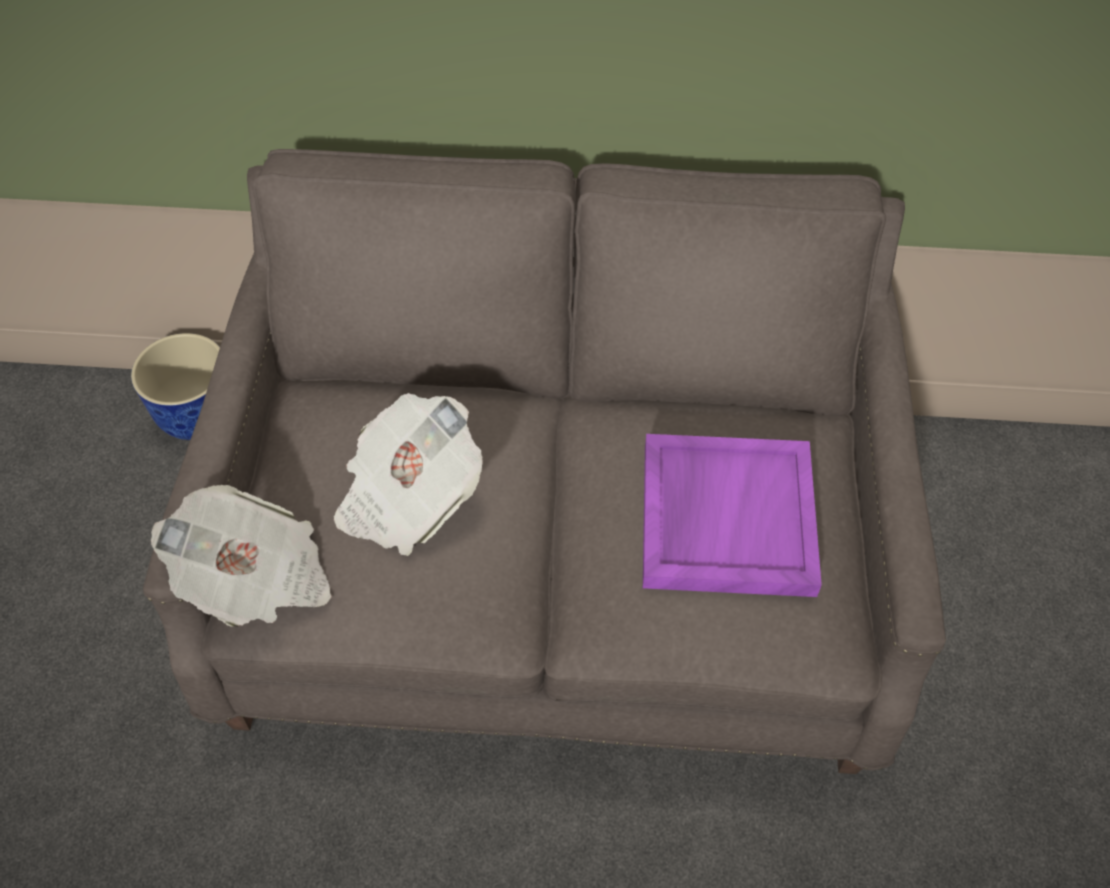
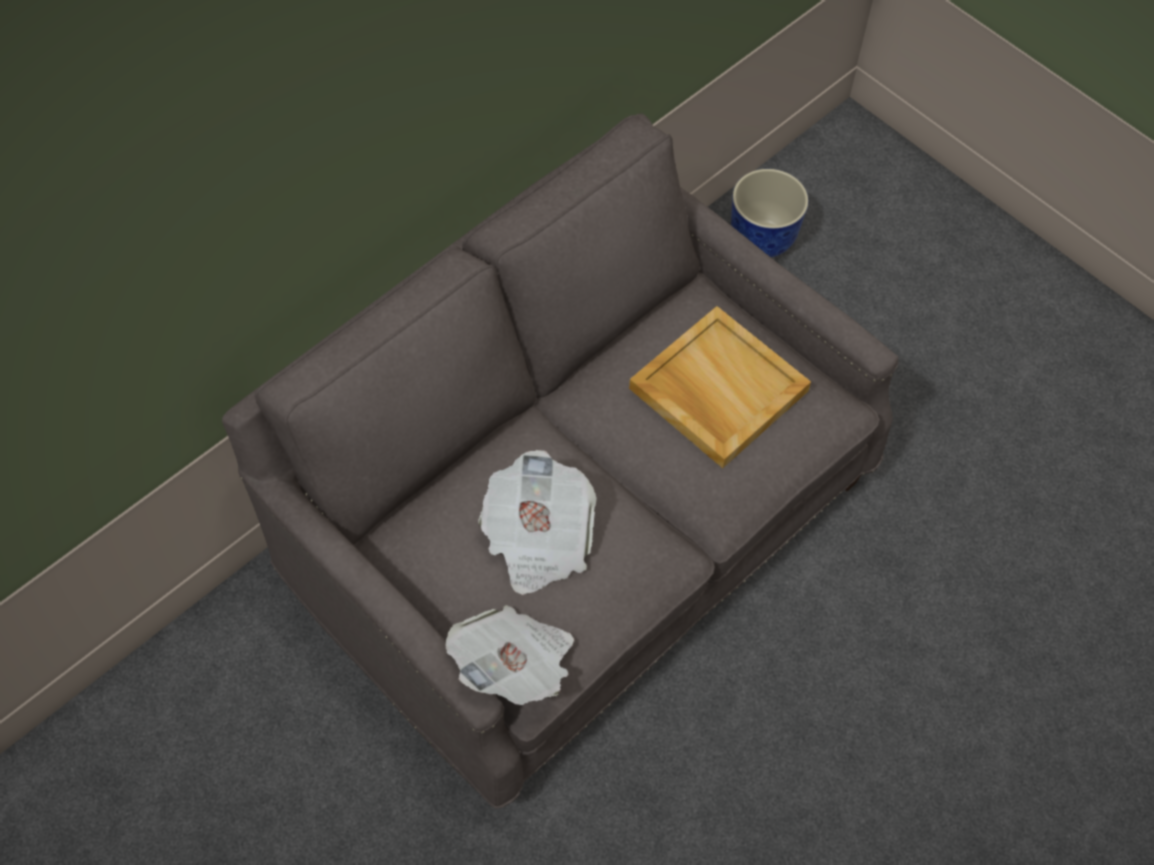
camera: 50 degrees left, 5 degrees up
planter [131,333,220,440] -> planter moved to [731,169,808,257]
purple tray [643,434,822,597] -> beige tray [629,306,811,468]

